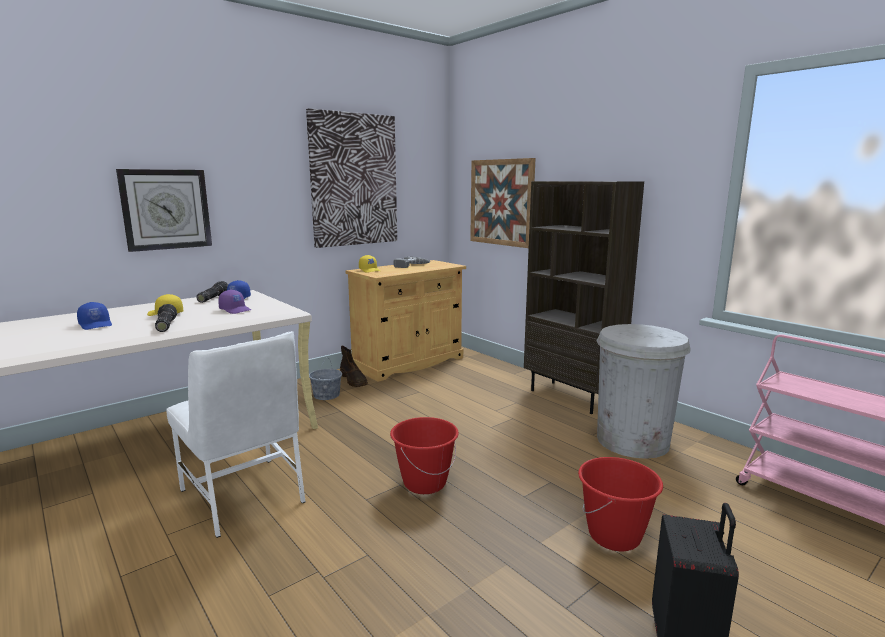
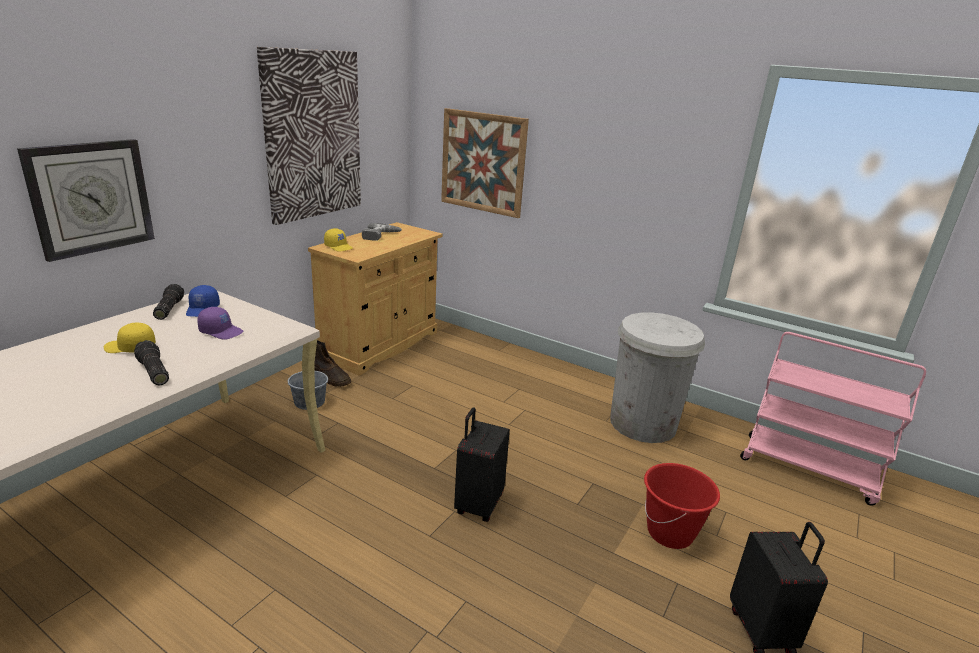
camera: 20 degrees left, 10 degrees up
blue cap [77,302,112,330] -> none
white chair [166,331,306,538] -> none
red bucket [390,417,459,494] -> black suitcase [454,407,510,522]
brown bookcase [524,181,644,414] -> none

